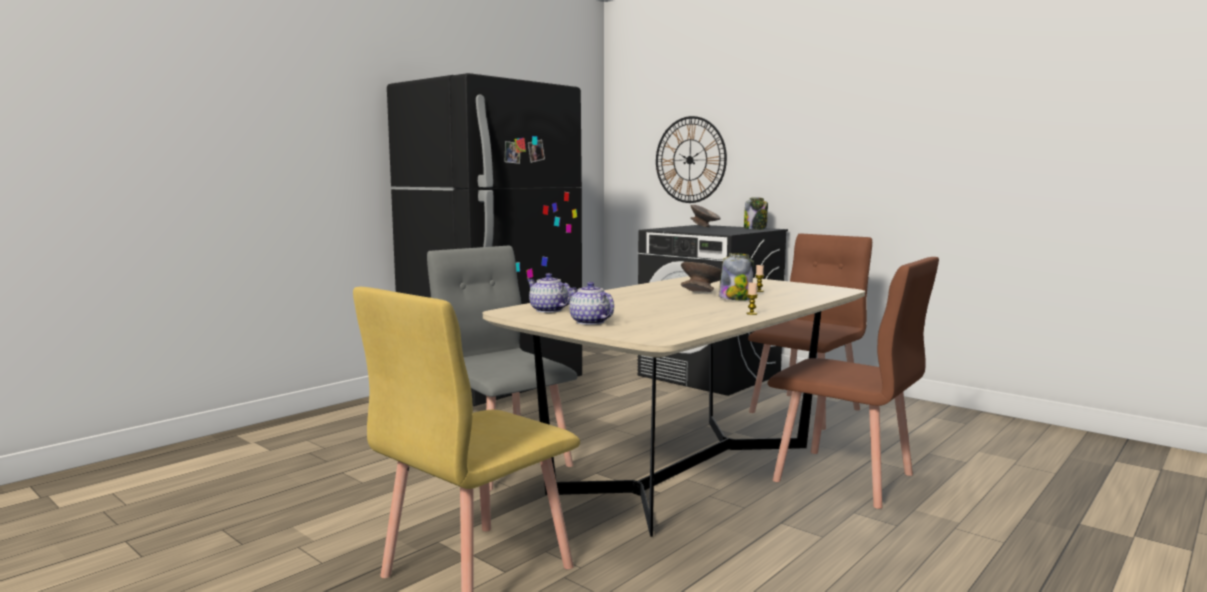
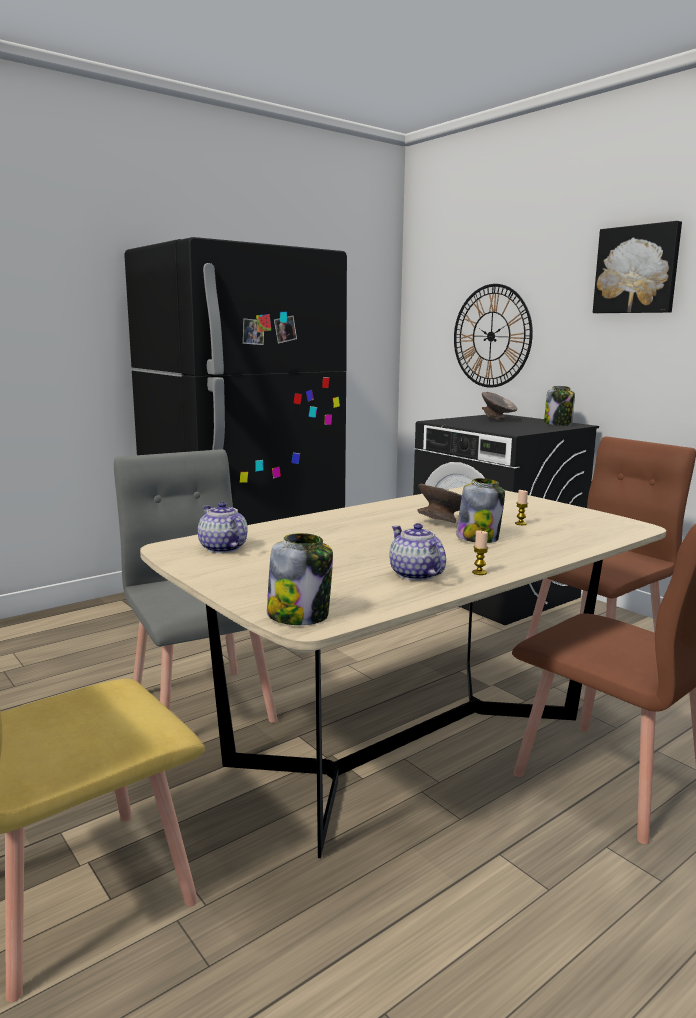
camera: 10 degrees right, 5 degrees up
teapot [569,282,614,325] -> teapot moved to [389,523,446,581]
none -> jar [267,533,333,625]
none -> picture [593,221,682,313]

